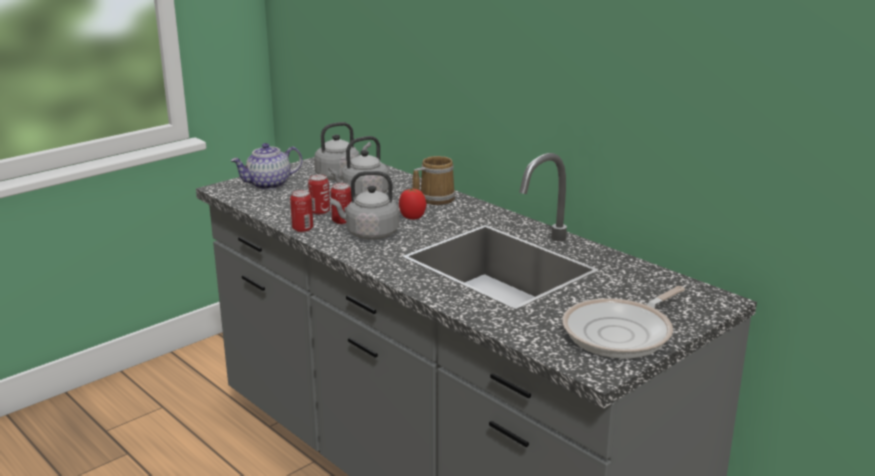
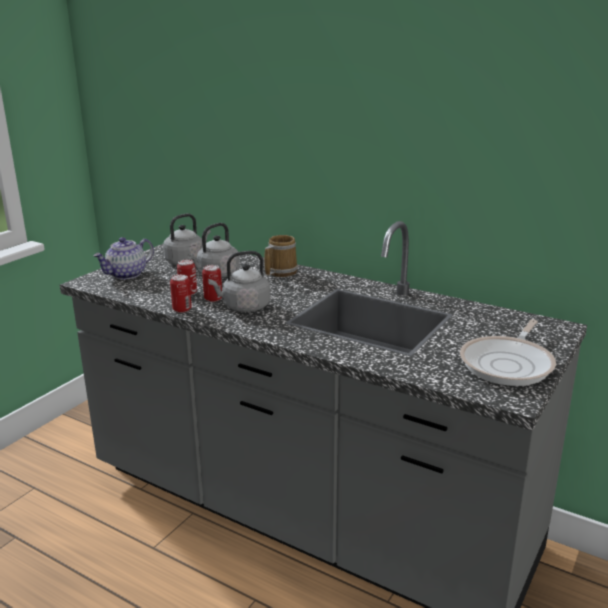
camera: 15 degrees left, 0 degrees up
tomato [399,188,426,219] -> none

